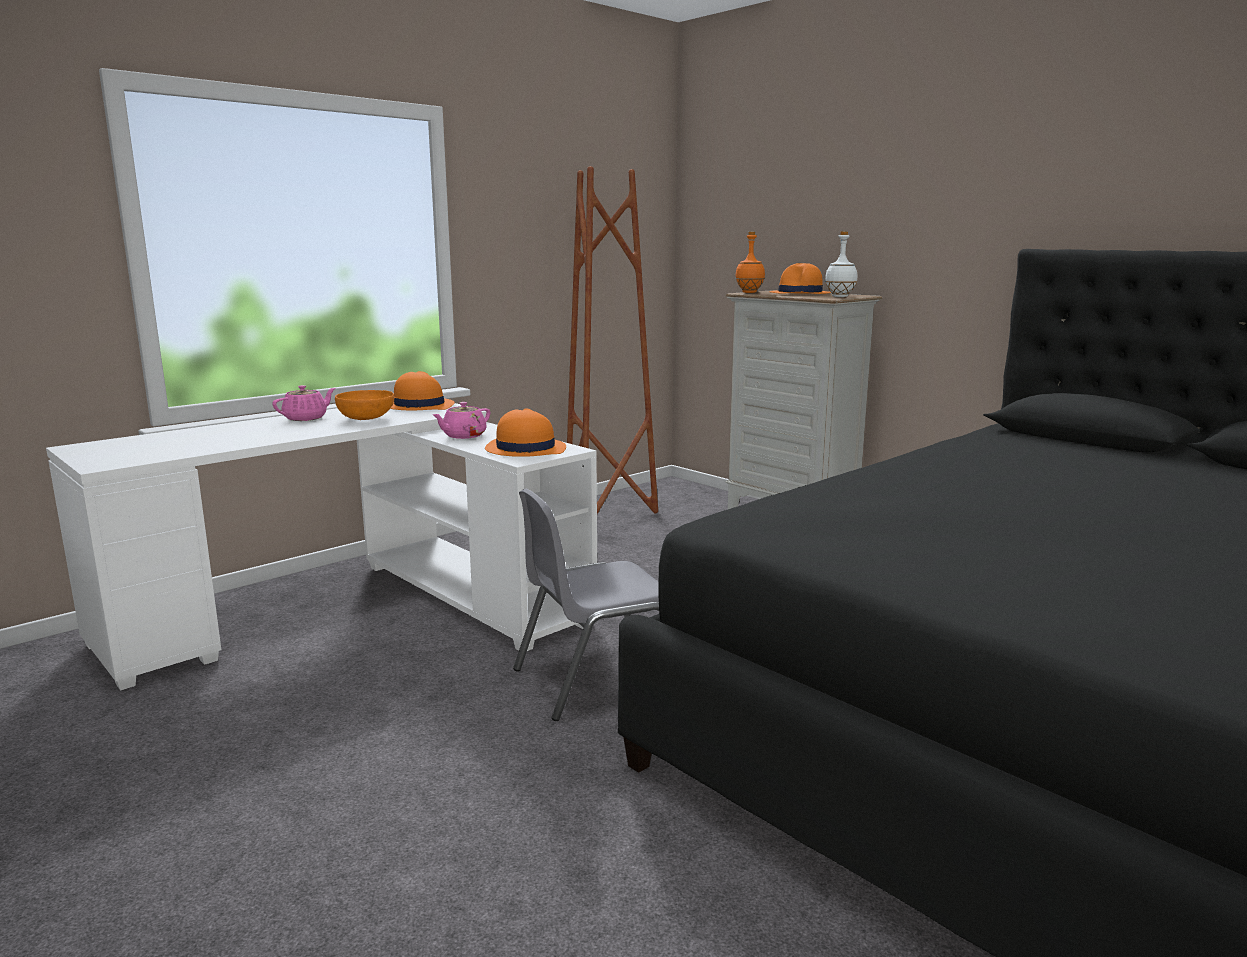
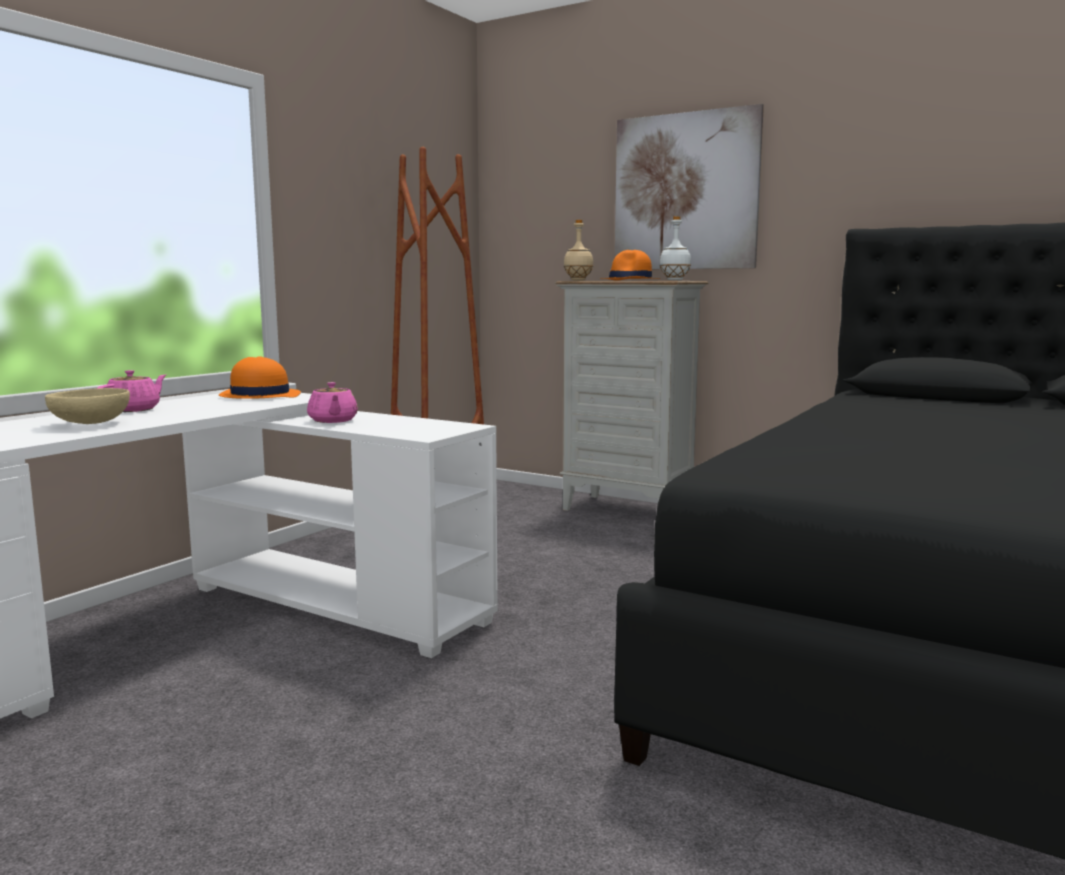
camera: 15 degrees left, 5 degrees down
orange bowl [335,390,394,420] -> none
pink teapot [432,402,490,439] -> pink teapot turned 45 degrees counterclockwise [307,382,358,423]
orange hat [485,408,566,457] -> none
grey chair [513,489,659,721] -> none
orange bottle [735,232,765,293] -> beige bottle [564,220,593,280]
none -> beige bowl [45,388,130,424]
none -> picture [615,104,764,269]

